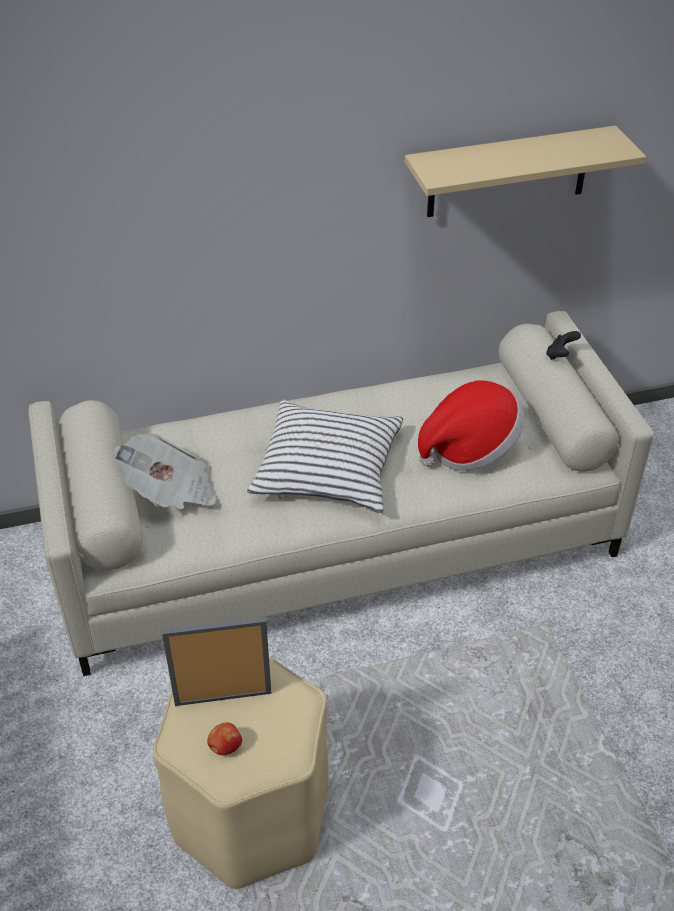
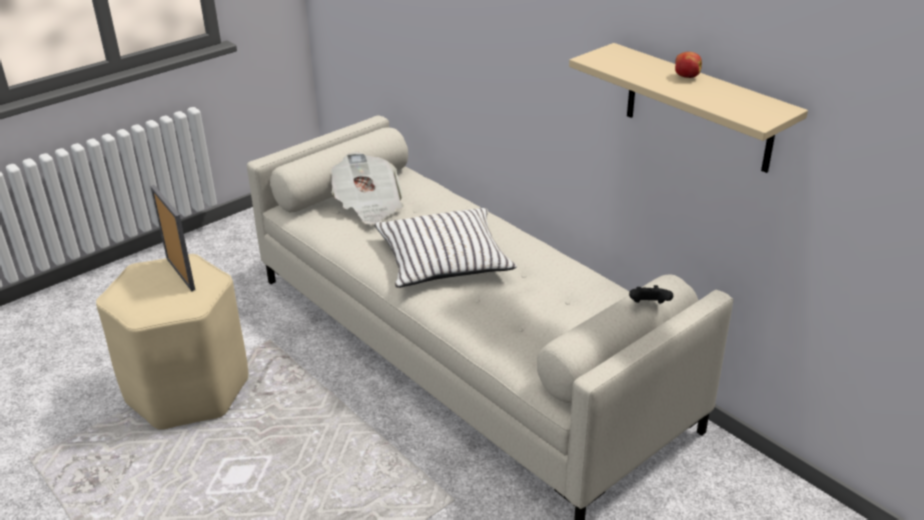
camera: 65 degrees right, 10 degrees down
apple [207,723,242,755] -> apple moved to [675,52,702,78]
hat [418,381,525,471] -> none

